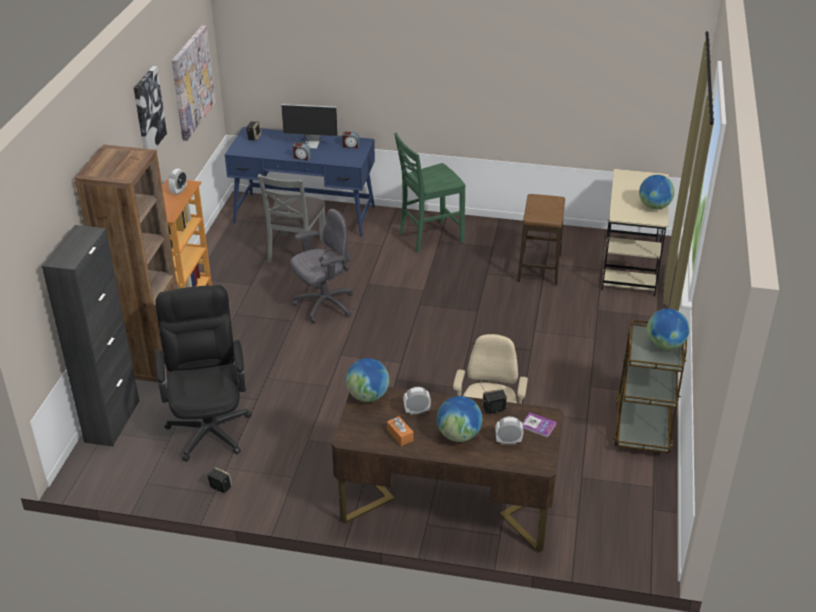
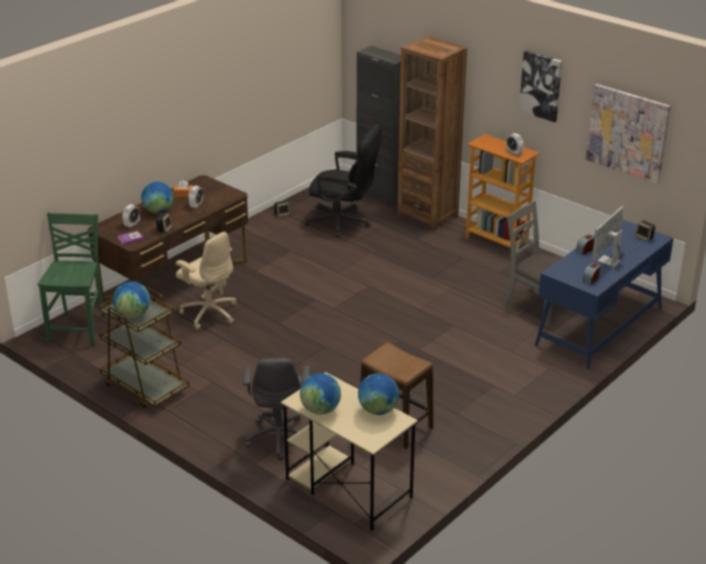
camera: 120 degrees right, 5 degrees down
grey office chair [290,209,353,324] -> grey office chair moved to [243,358,310,460]
globe [346,358,389,402] -> globe moved to [358,373,399,415]
green chair [394,132,465,253] -> green chair moved to [38,212,106,346]

